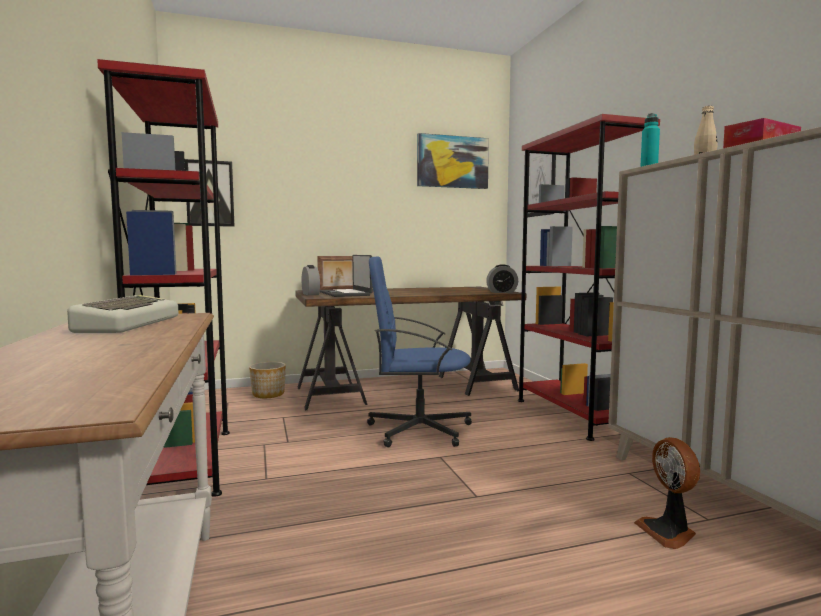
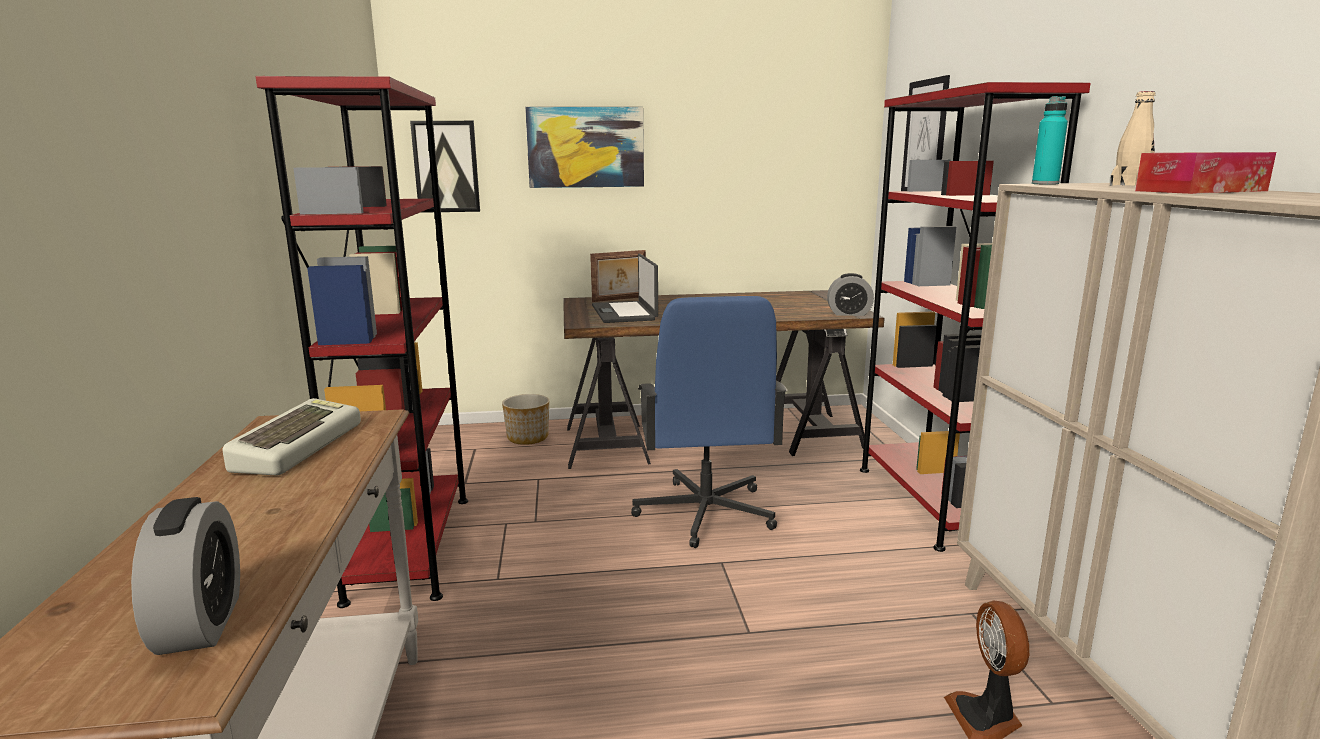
camera: 10 degrees right, 10 degrees up
alarm clock [302,265,320,295] -> alarm clock moved to [131,497,240,655]
blue office chair [367,257,472,447] -> blue office chair turned 105 degrees counterclockwise [631,296,788,548]
picture [417,133,489,189] -> picture moved to [525,107,644,188]

